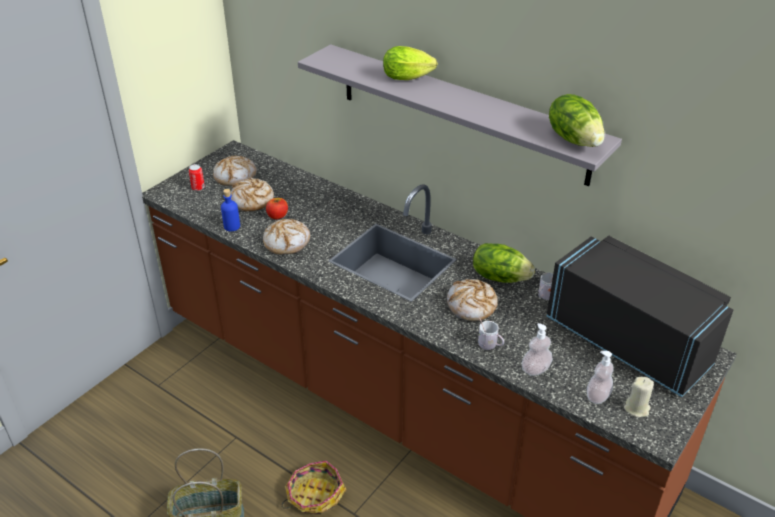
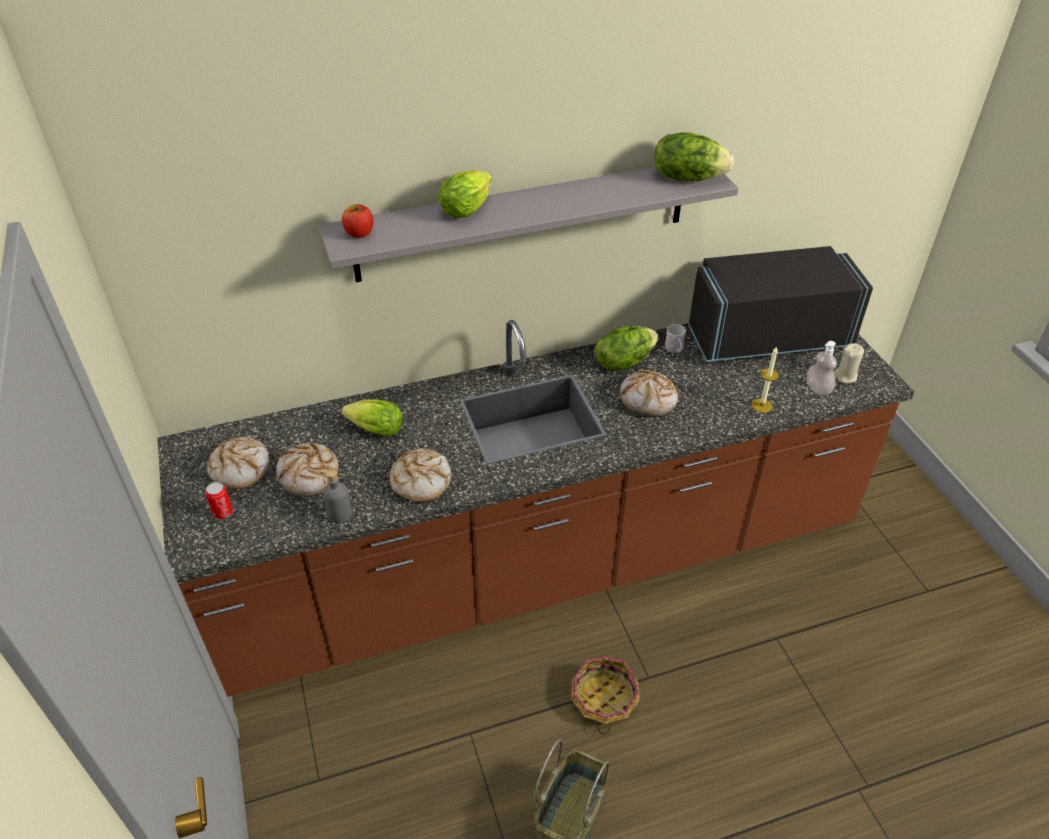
camera: 55 degrees left, 5 degrees up
blue bottle [221,189,240,231] -> grey bottle [324,469,352,524]
apple [266,198,288,219] -> apple moved to [342,204,373,238]
white mug [478,318,504,350] -> none
soap dispenser [522,323,553,376] -> candle [752,346,779,413]
none -> lettuce [342,400,403,436]

